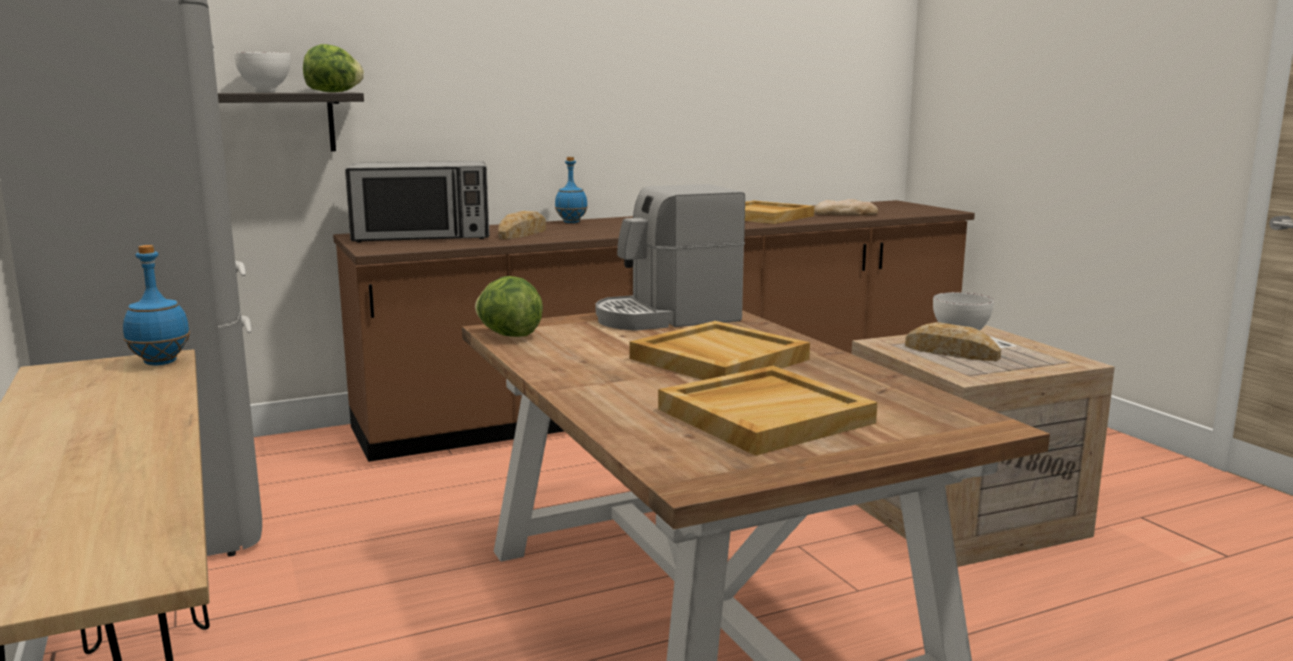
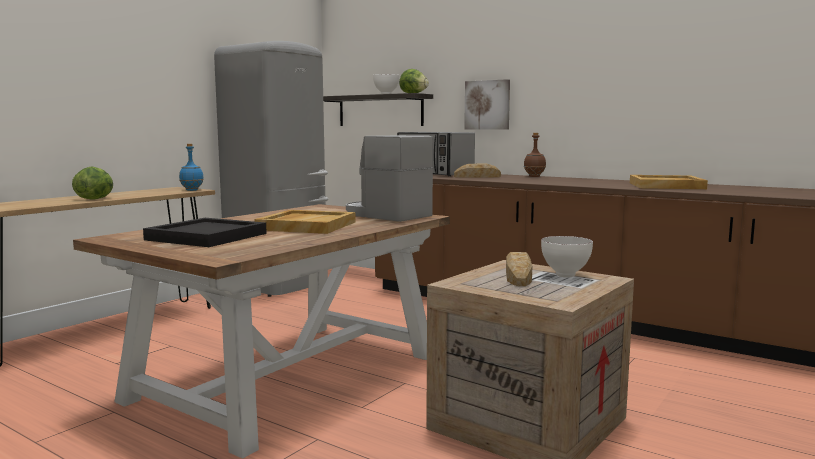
camera: 60 degrees right, 5 degrees down
lettuce [475,276,543,337] -> lettuce moved to [72,167,113,200]
blue bottle [555,157,588,223] -> brown bottle [524,133,546,177]
beige tray [658,366,877,456] -> black tray [143,218,267,247]
bread [814,199,878,216] -> none
none -> picture [464,79,510,130]

